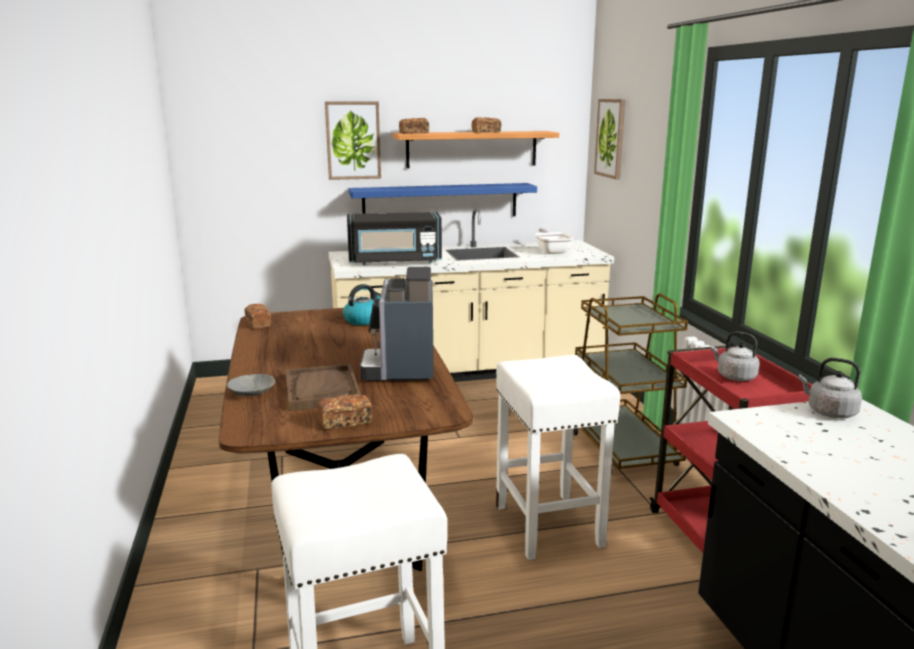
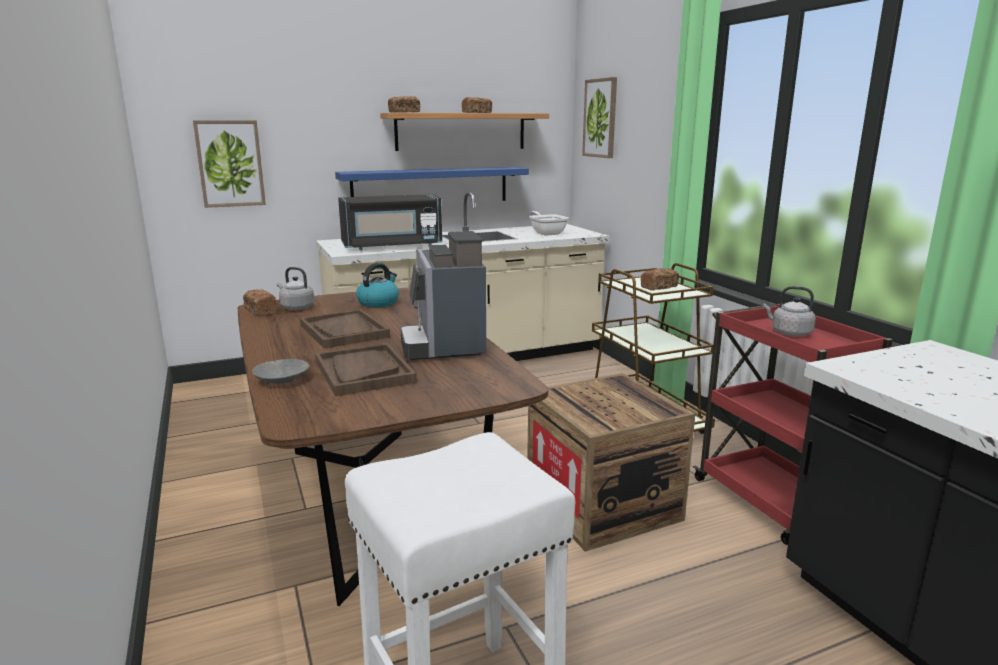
camera: 10 degrees left, 0 degrees up
bread [318,395,372,430] -> bread moved to [641,268,679,290]
picture [325,101,381,180] -> picture moved to [193,120,266,208]
white stool [496,355,620,560] -> crate [527,373,695,552]
grey kettle [798,358,862,418] -> grey kettle moved to [277,267,315,310]
none -> brown tray [300,309,390,348]

